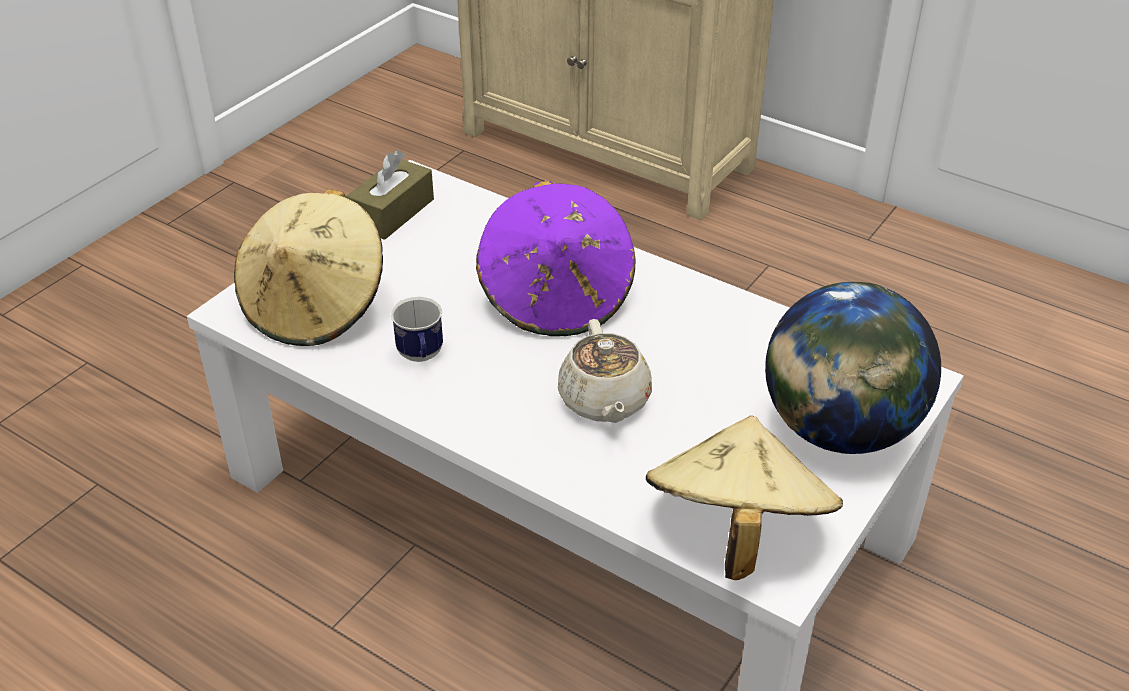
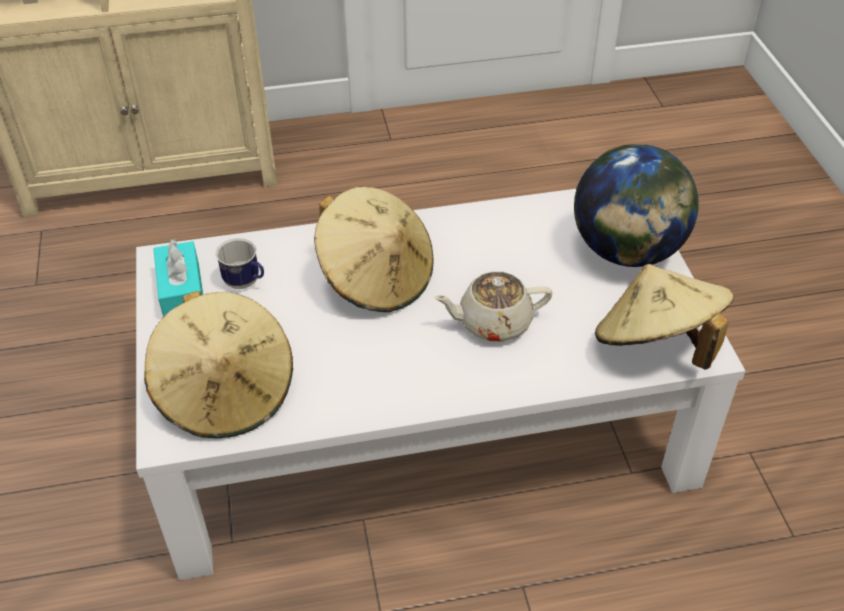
camera: 45 degrees left, 5 degrees up
brown tissue box [346,150,434,240] -> turquoise tissue box [153,239,203,317]
mug [391,296,443,362] -> mug moved to [216,238,264,289]
purple hat [476,181,635,336] -> beige hat [314,187,434,312]
beige teapot [558,319,652,423] -> beige teapot turned 135 degrees clockwise [434,271,552,341]

